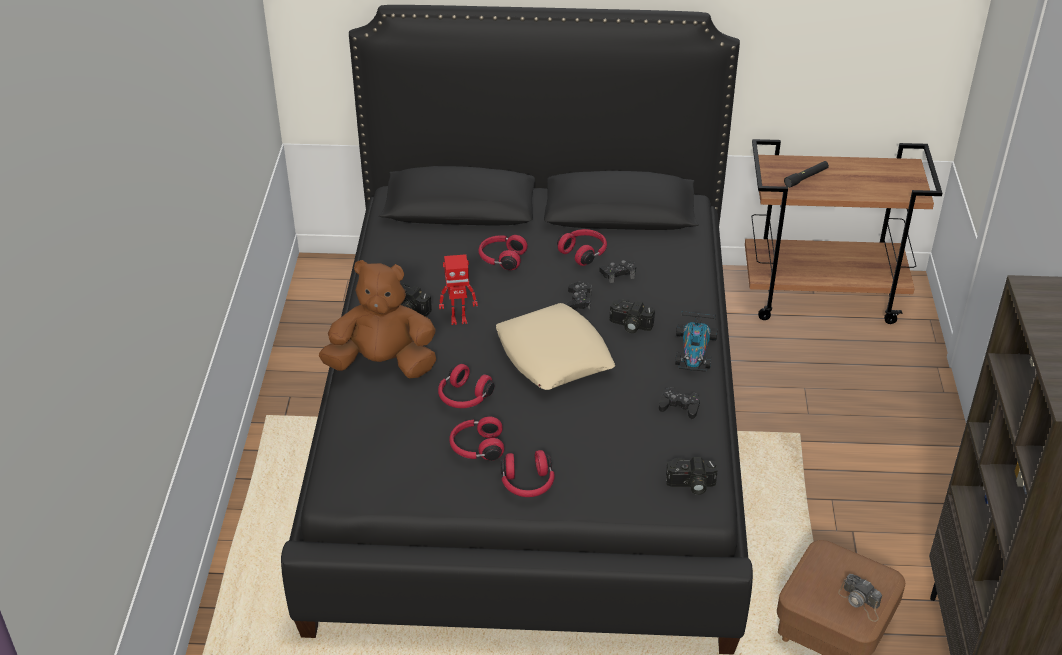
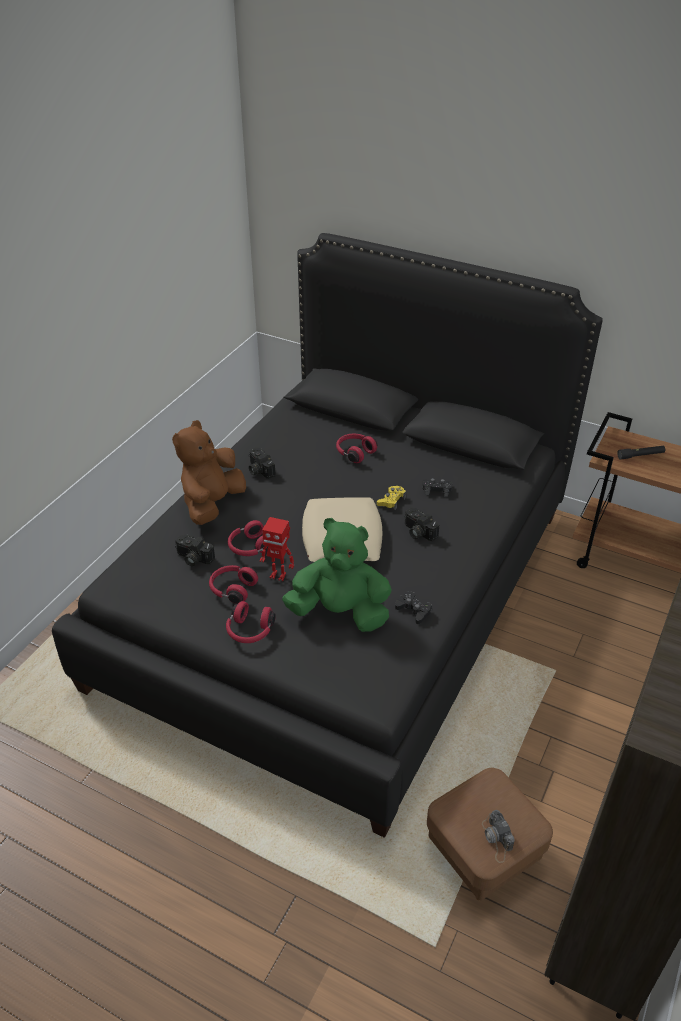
camera: 25 degrees right, 0 degrees up
brown plush toy [319,260,436,378] -> brown plush toy turned 90 degrees counterclockwise [172,420,246,525]
toy robot [439,254,478,325] -> toy robot moved to [260,517,294,581]
red headphones [557,229,607,266] -> none
black game controller [566,281,592,309] -> yellow game controller [377,486,406,510]
camera [666,457,718,495] -> camera moved to [175,534,215,566]
toy car [675,310,718,372] -> none
none -> green plush toy [282,518,392,632]

